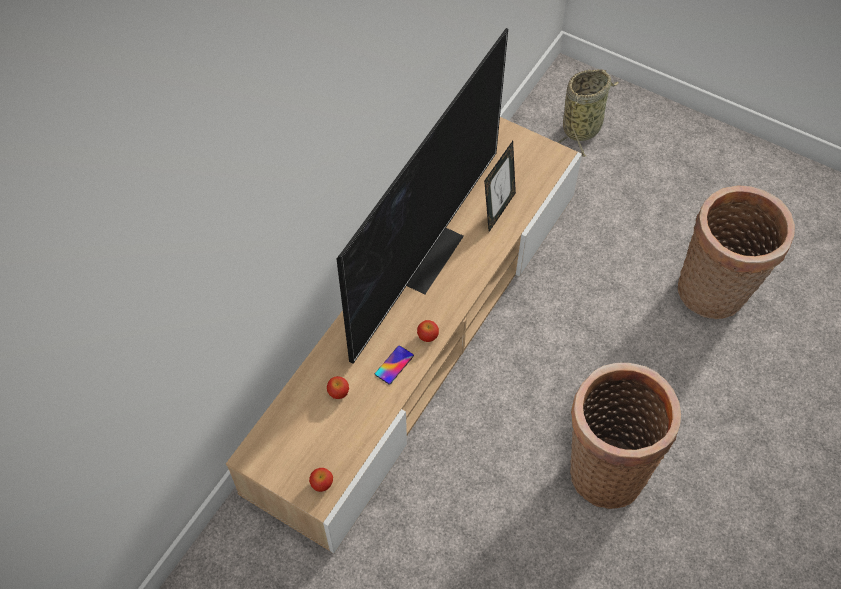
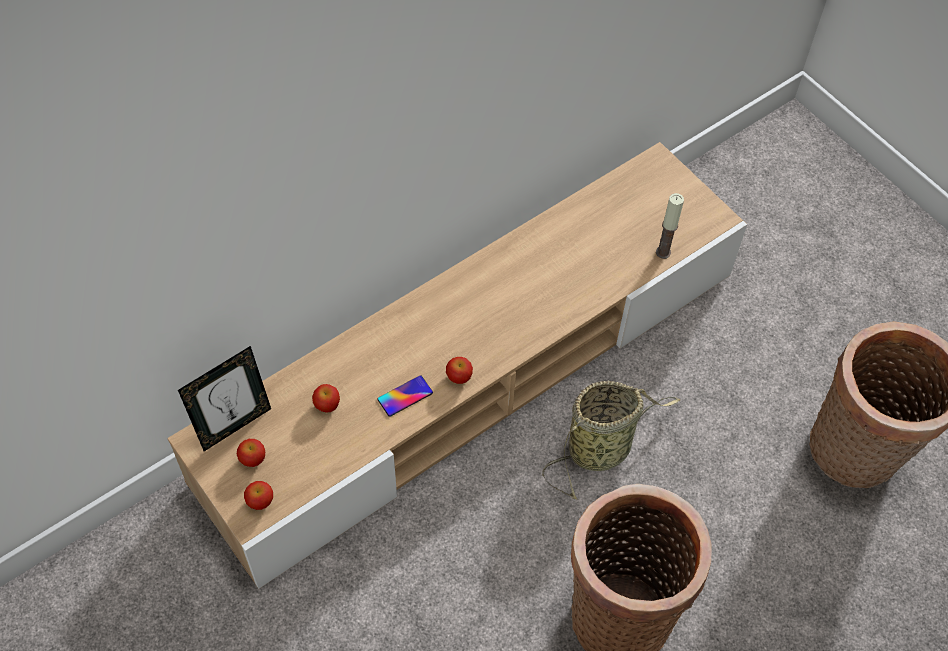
camera: 20 degrees right, 0 degrees up
television [337,28,508,364] -> none
picture frame [484,141,516,232] -> picture frame moved to [178,346,271,451]
basket [557,69,619,157] -> basket moved to [542,381,680,500]
none -> apple [237,439,265,467]
none -> candle [656,193,684,259]

